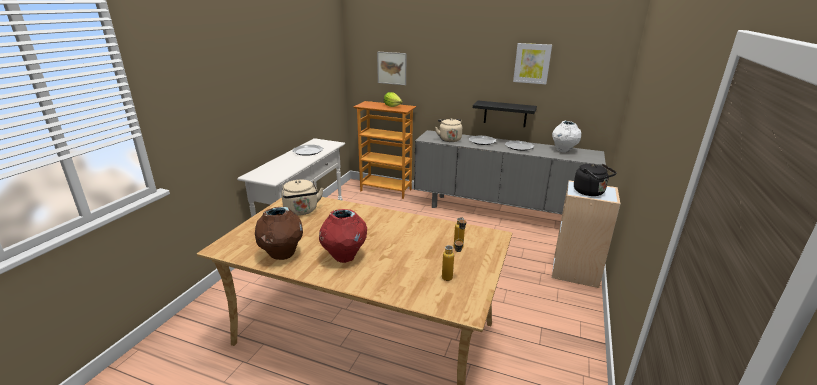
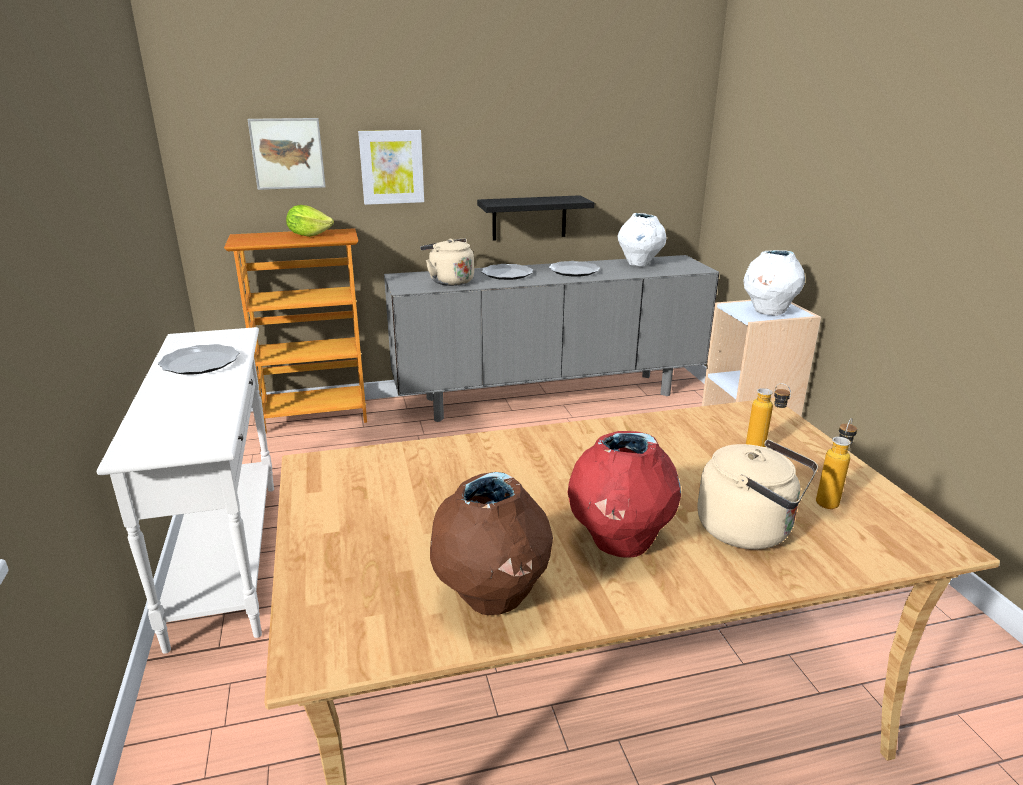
camera: 35 degrees left, 0 degrees up
beige kettle [281,180,323,216] -> beige kettle moved to [697,440,818,550]
picture [513,43,552,84] -> picture moved to [358,130,424,205]
black kettle [574,164,617,196] -> white vase [743,250,805,316]

